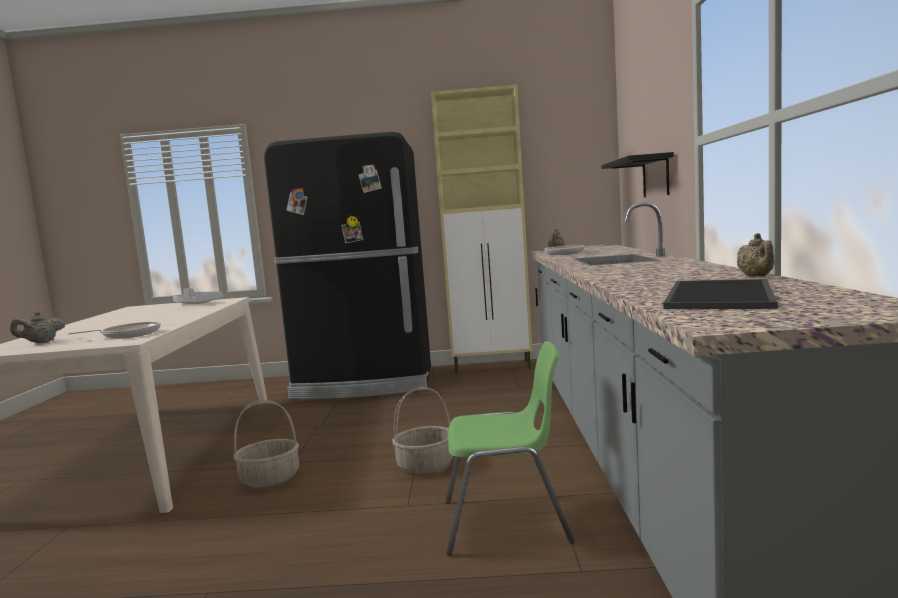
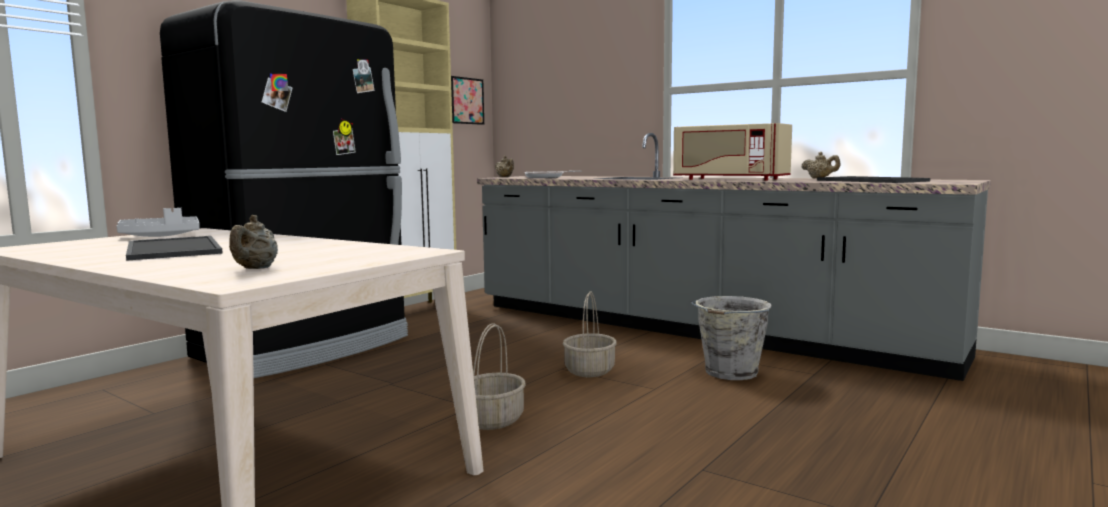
camera: 55 degrees left, 0 degrees up
frying pan [68,321,161,339] -> none
green chair [446,341,575,556] -> grey bucket [691,296,772,380]
black shelf [601,152,674,197] -> none
none -> tray [126,236,223,261]
none -> picture [451,76,484,125]
none -> beige microwave [673,123,792,180]

